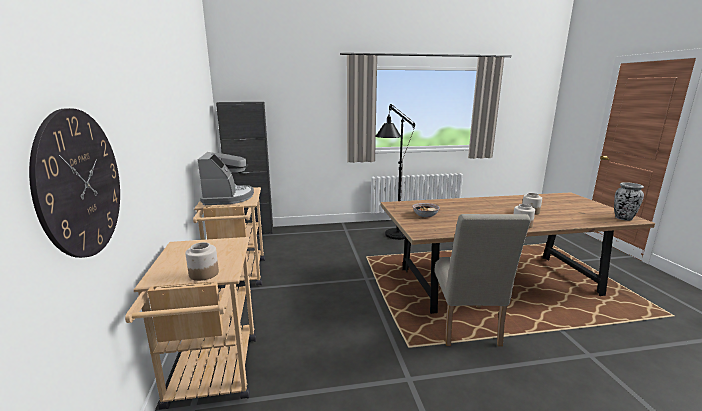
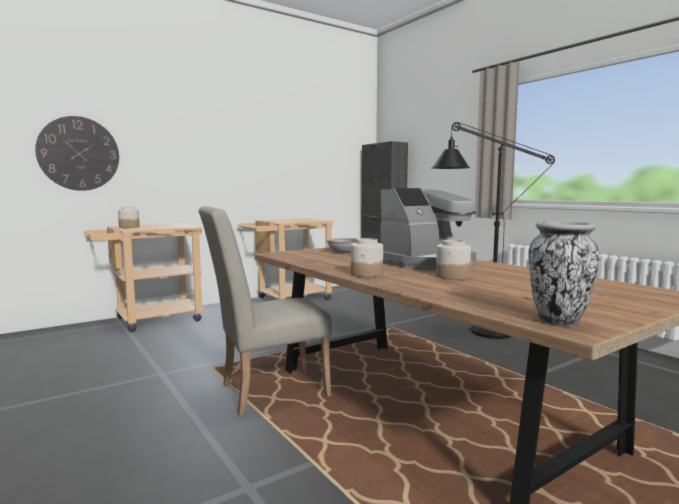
camera: 65 degrees right, 10 degrees down
coffee machine [198,152,254,205] -> coffee machine moved to [381,188,476,269]

